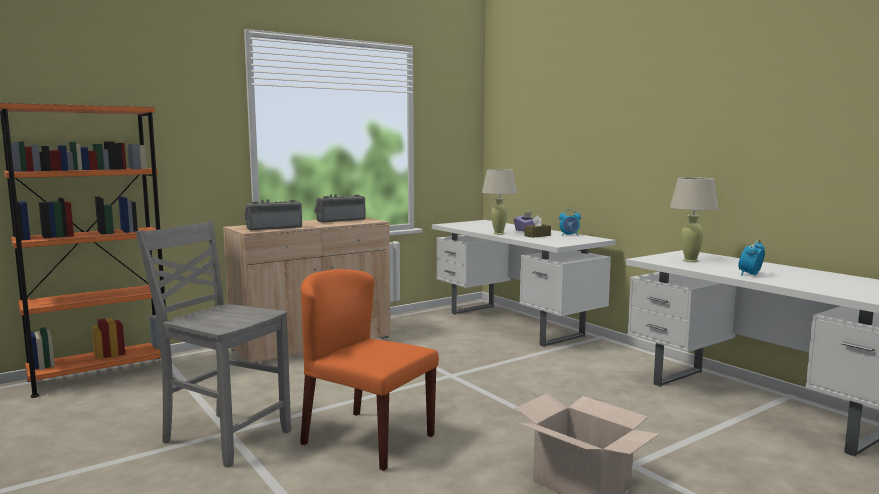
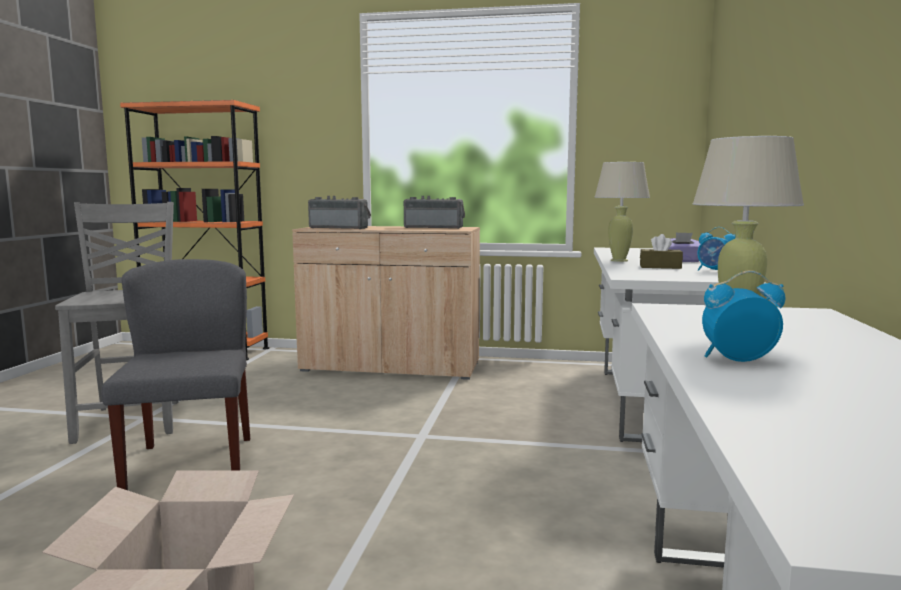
camera: 45 degrees right, 0 degrees up
orange chair [300,269,439,471] -> grey chair [101,259,250,490]

